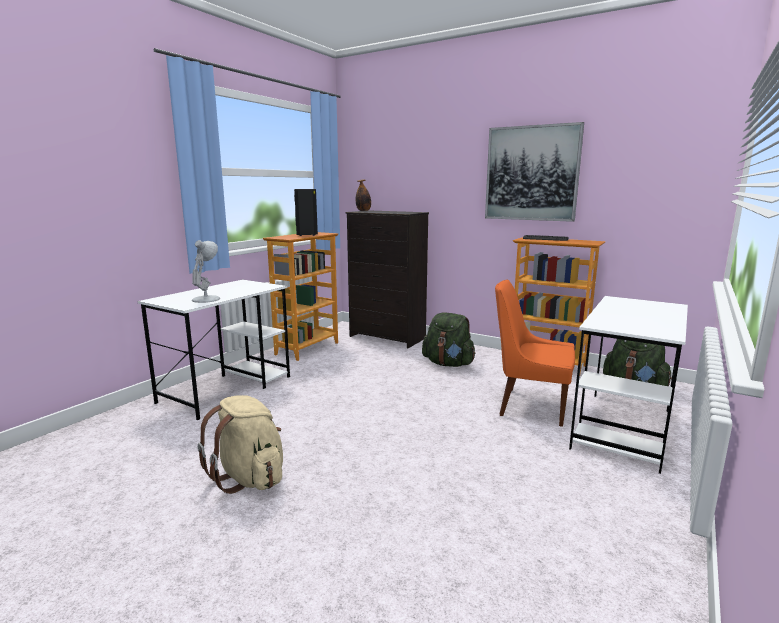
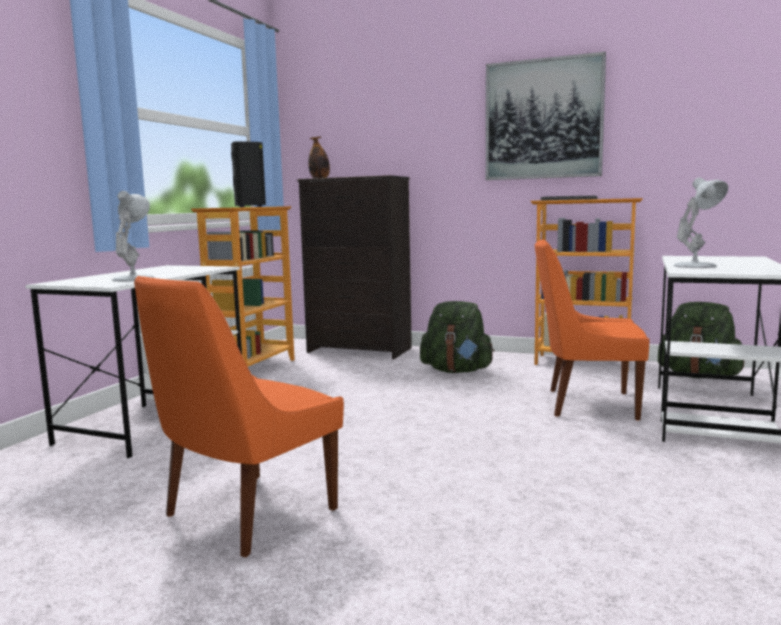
camera: 10 degrees left, 5 degrees down
beige backpack [198,395,283,494] -> orange chair [134,276,344,557]
none -> white table lamp [673,178,728,268]

